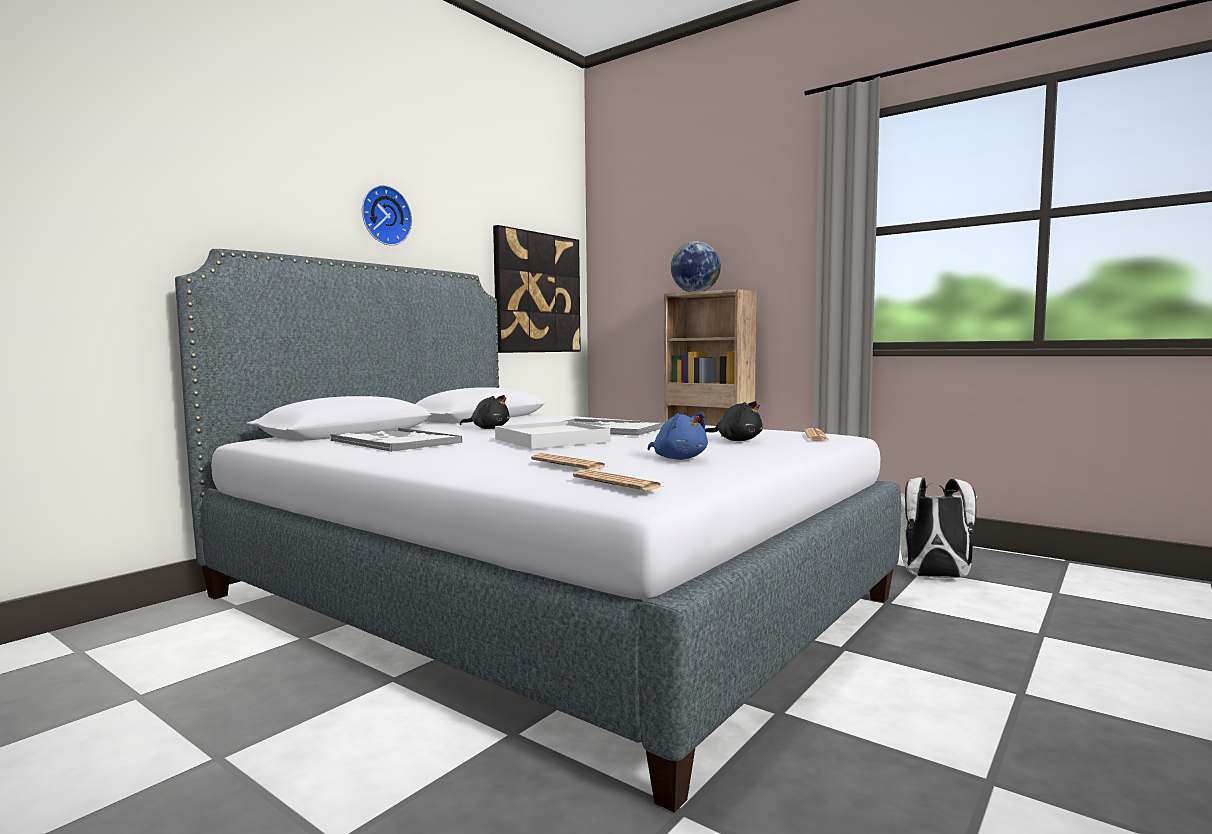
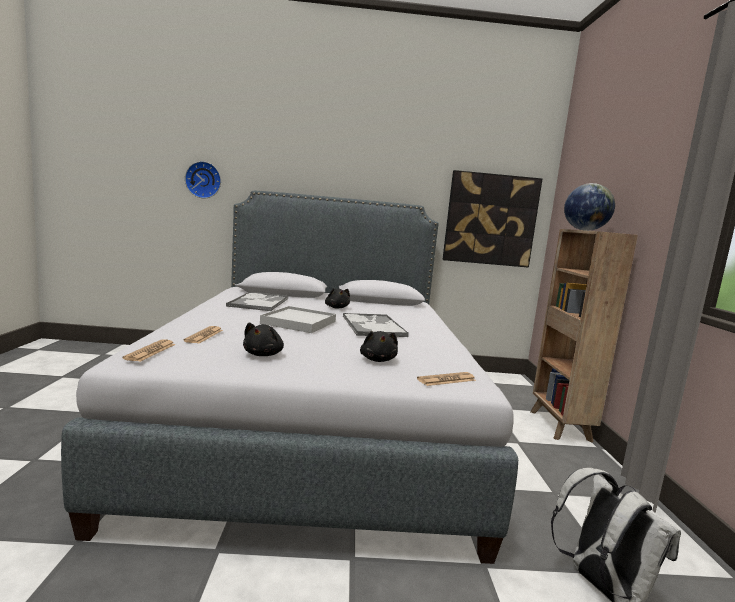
camera: 50 degrees right, 5 degrees up
wall clock [362,185,412,246] -> wall clock moved to [185,161,221,198]
blue plush toy [648,412,708,460] -> black plush toy [243,322,284,356]

